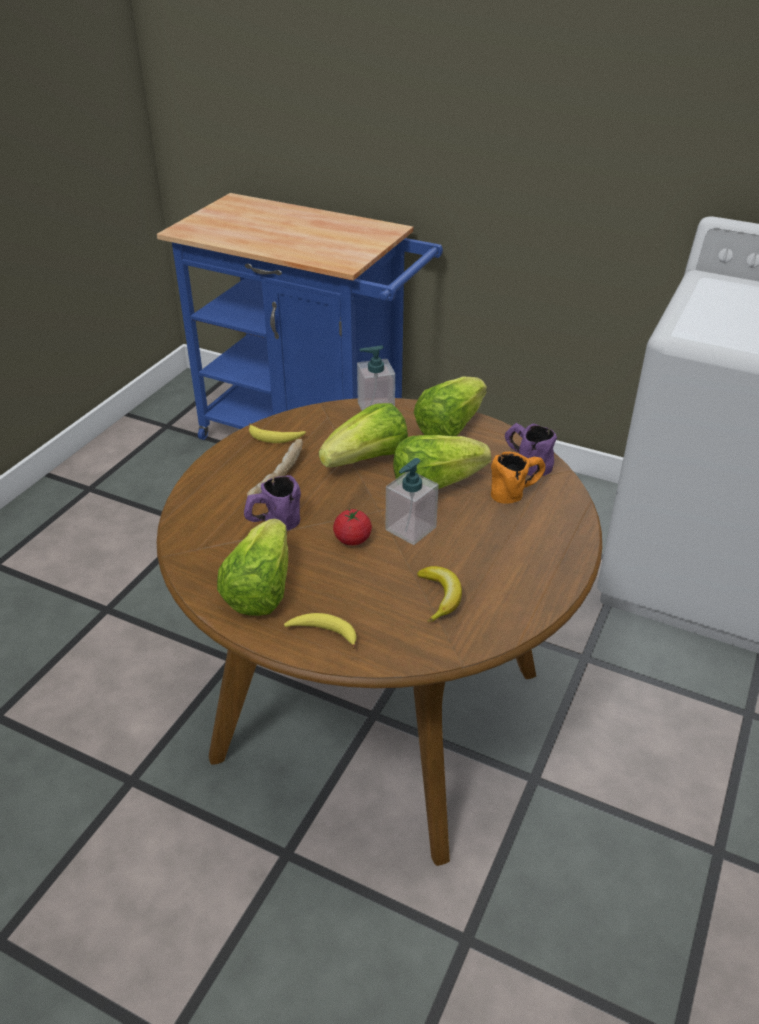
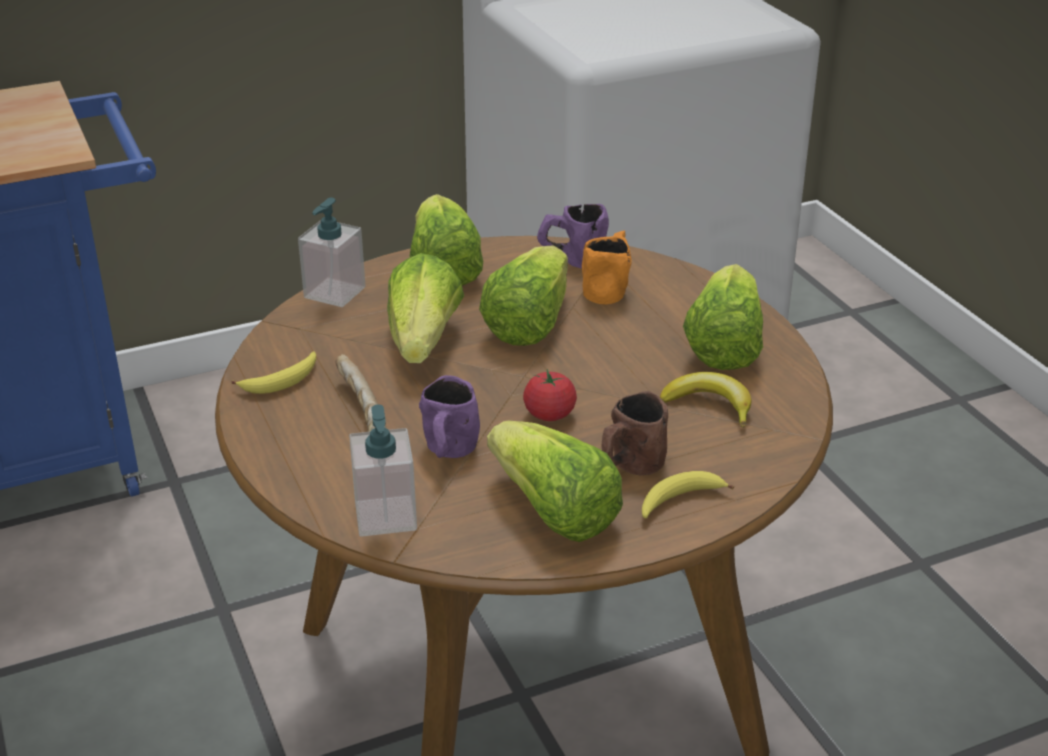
camera: 50 degrees left, 5 degrees down
soap dispenser [386,458,439,545] -> soap dispenser moved to [349,404,417,537]
none -> brown mug [602,391,668,475]
none -> lettuce [683,264,763,370]

